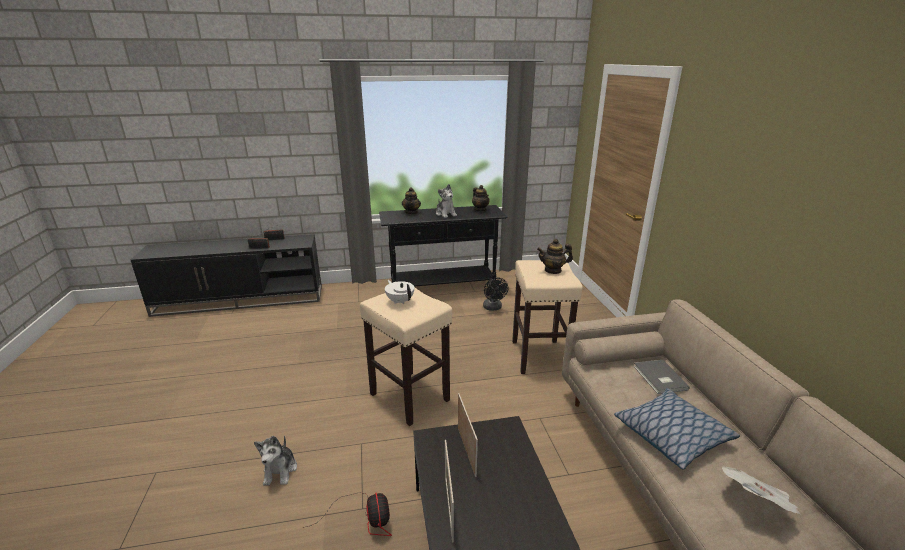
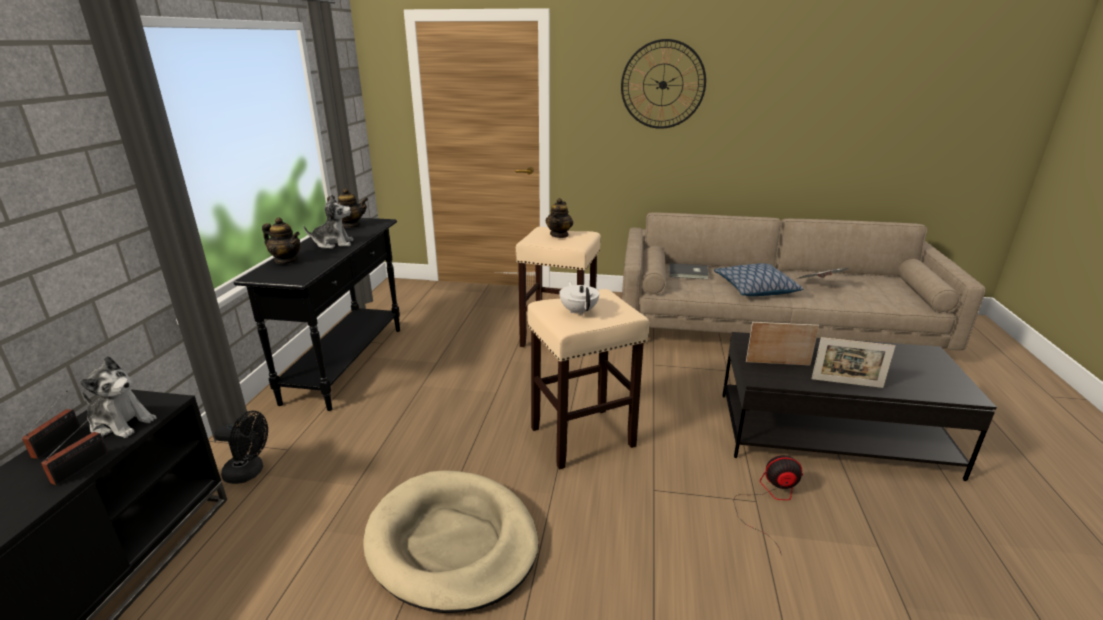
camera: 70 degrees left, 0 degrees up
plush toy [254,436,297,486] -> plush toy moved to [80,356,157,438]
white teapot [385,280,414,304] -> white teapot turned 90 degrees clockwise [559,281,599,316]
black fan [483,278,508,311] -> black fan moved to [214,411,268,484]
none -> beige dog bed [363,470,538,613]
none -> wall clock [621,39,706,129]

